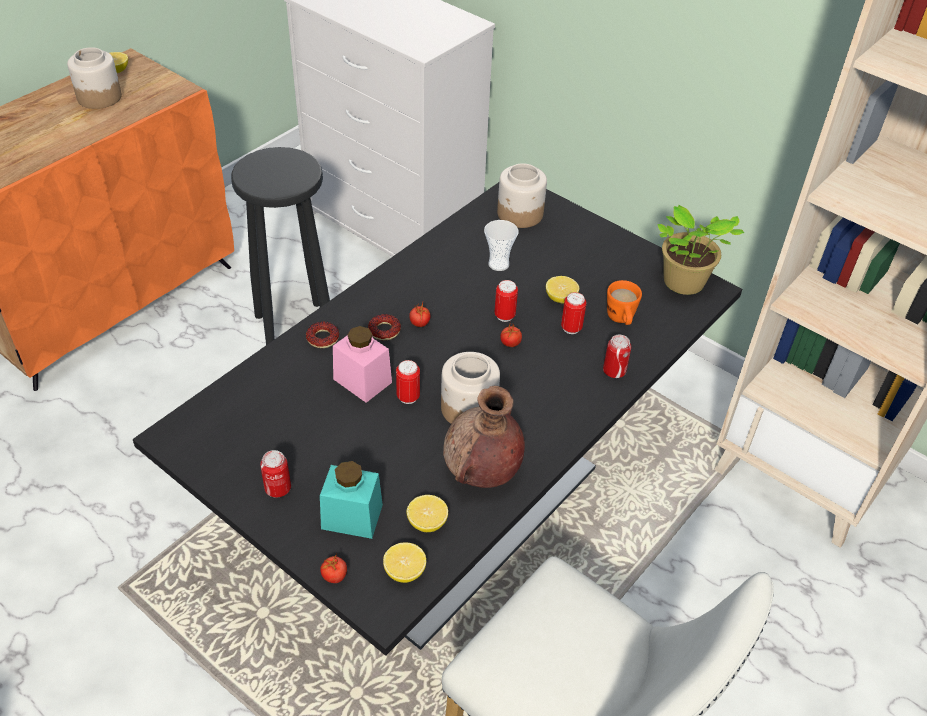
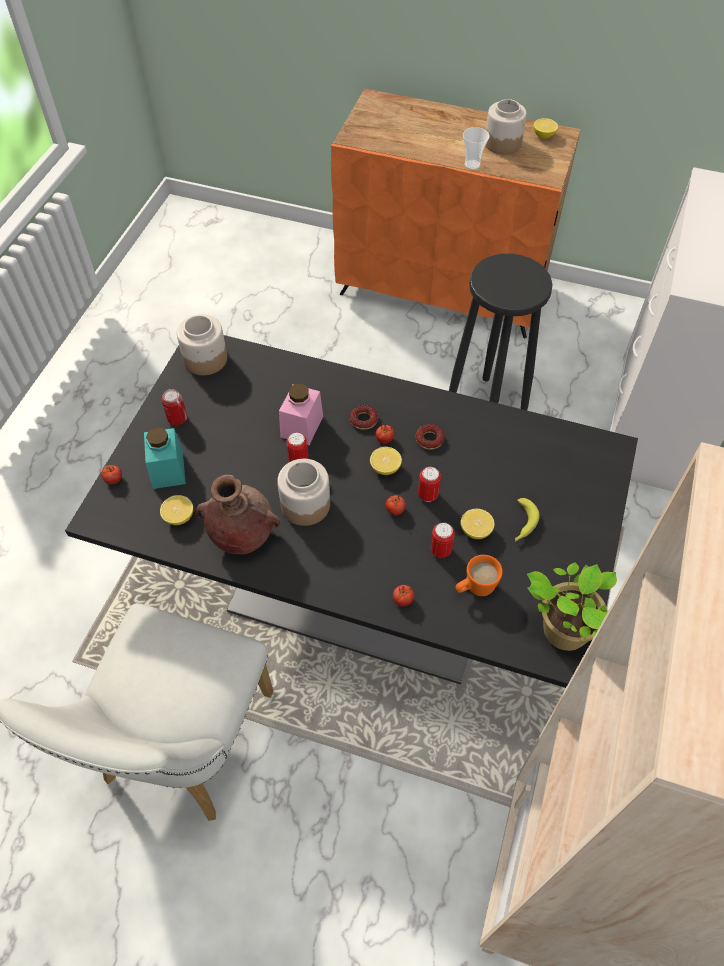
camera: 70 degrees right, 10 degrees up
donut [306,322,339,348] -> donut moved to [416,424,445,449]
lemon [383,542,426,583] -> lemon moved to [370,447,402,475]
cup [484,220,519,271] -> cup moved to [463,127,490,170]
jar [497,163,547,228] -> jar moved to [177,314,227,375]
can [603,335,631,378] -> tomato [393,585,414,606]
none -> banana [515,498,540,542]

